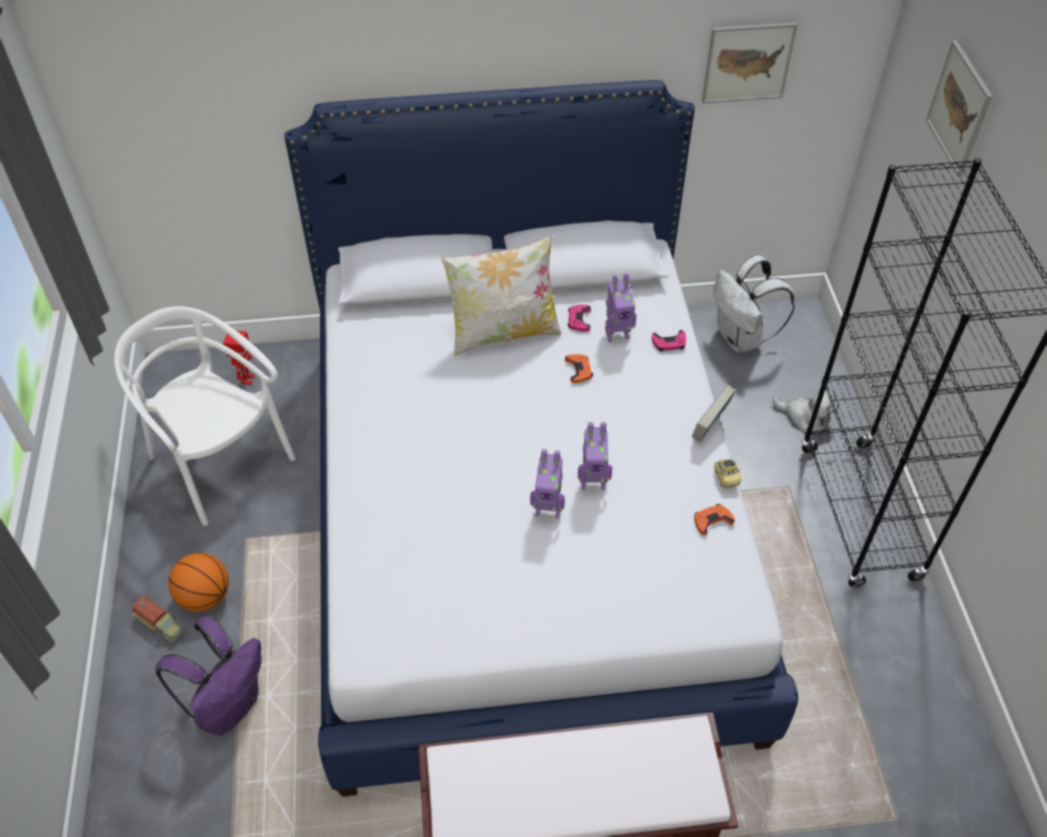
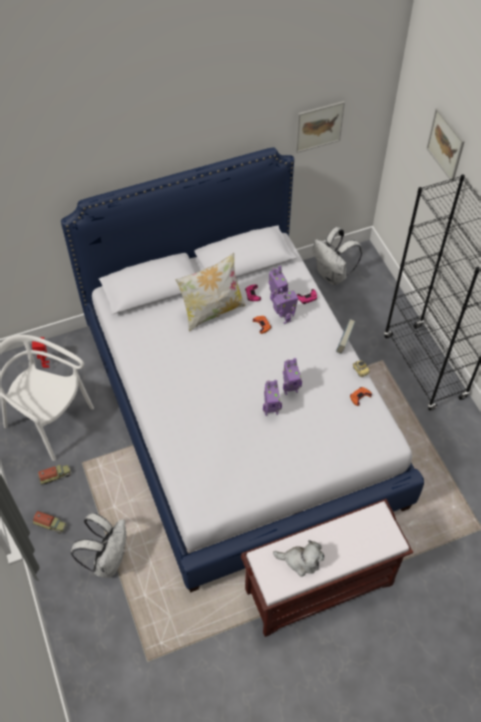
camera: 15 degrees left, 5 degrees up
purple backpack [155,616,262,736] -> white backpack [71,513,126,578]
basketball [168,553,229,612] -> none
plush toy [772,387,839,432] -> plush toy moved to [273,540,324,577]
none -> toy truck [38,465,71,485]
none -> toy robot [273,288,298,324]

